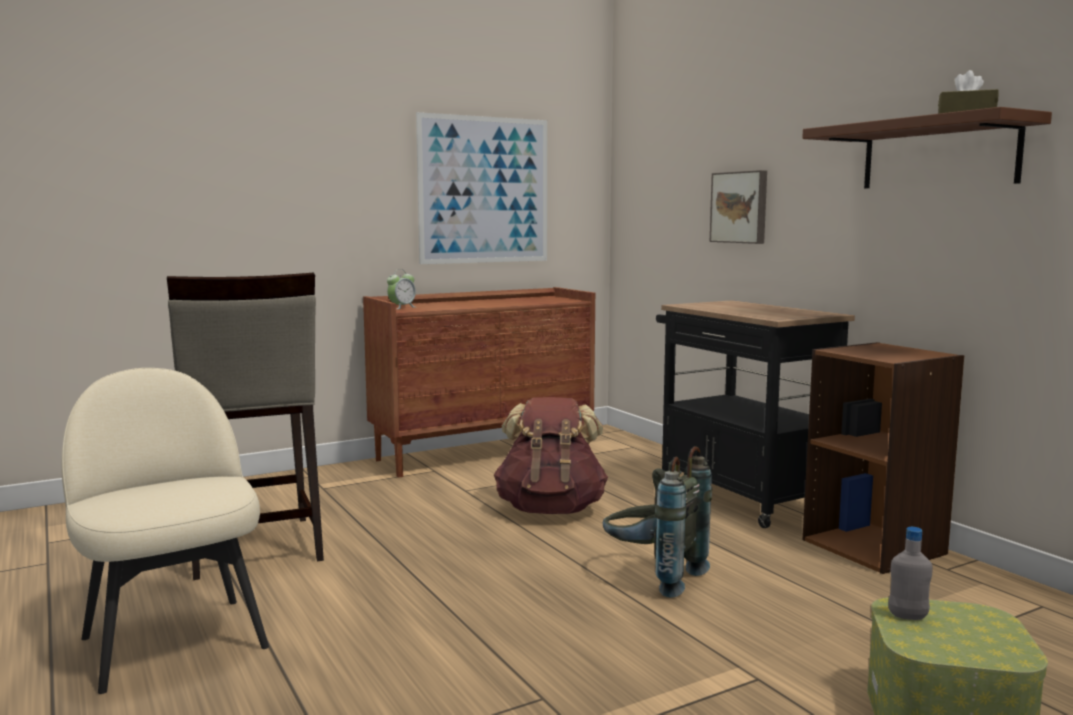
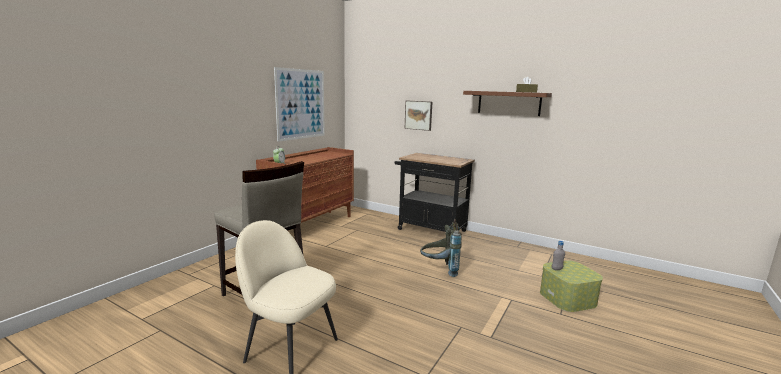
camera: 30 degrees left, 5 degrees up
brown backpack [494,397,608,514] -> none
brown bookcase [803,342,964,574] -> none

